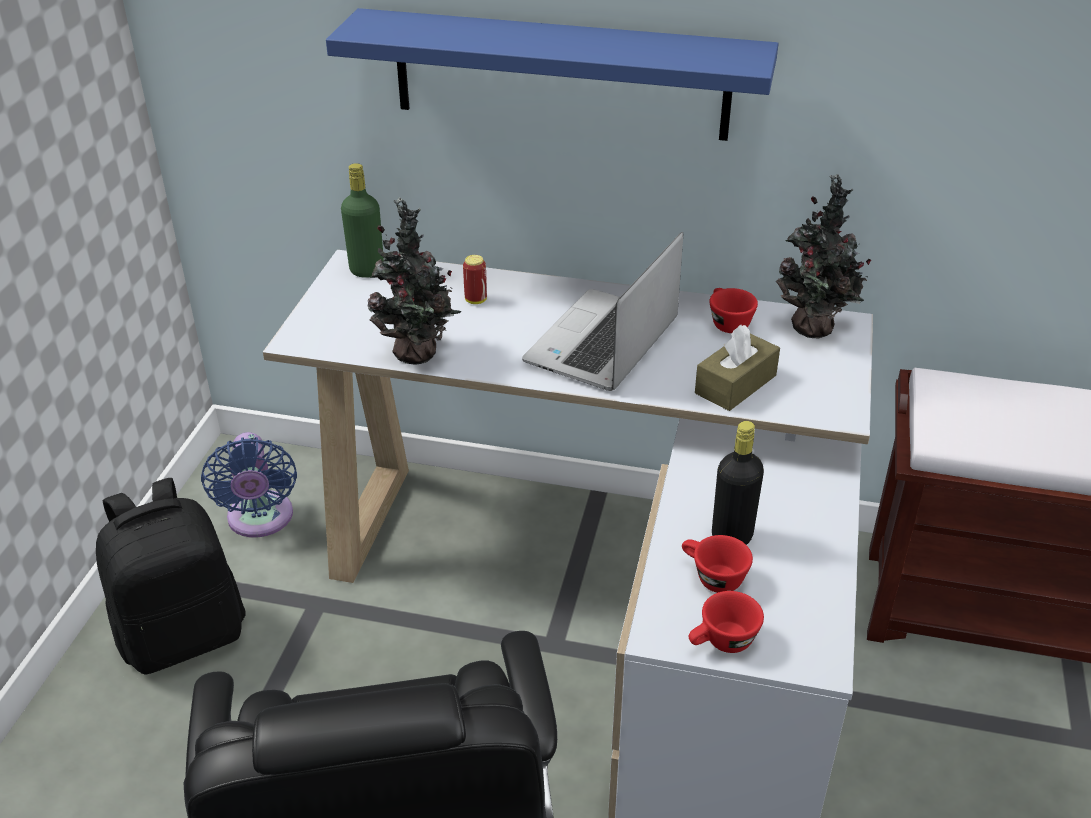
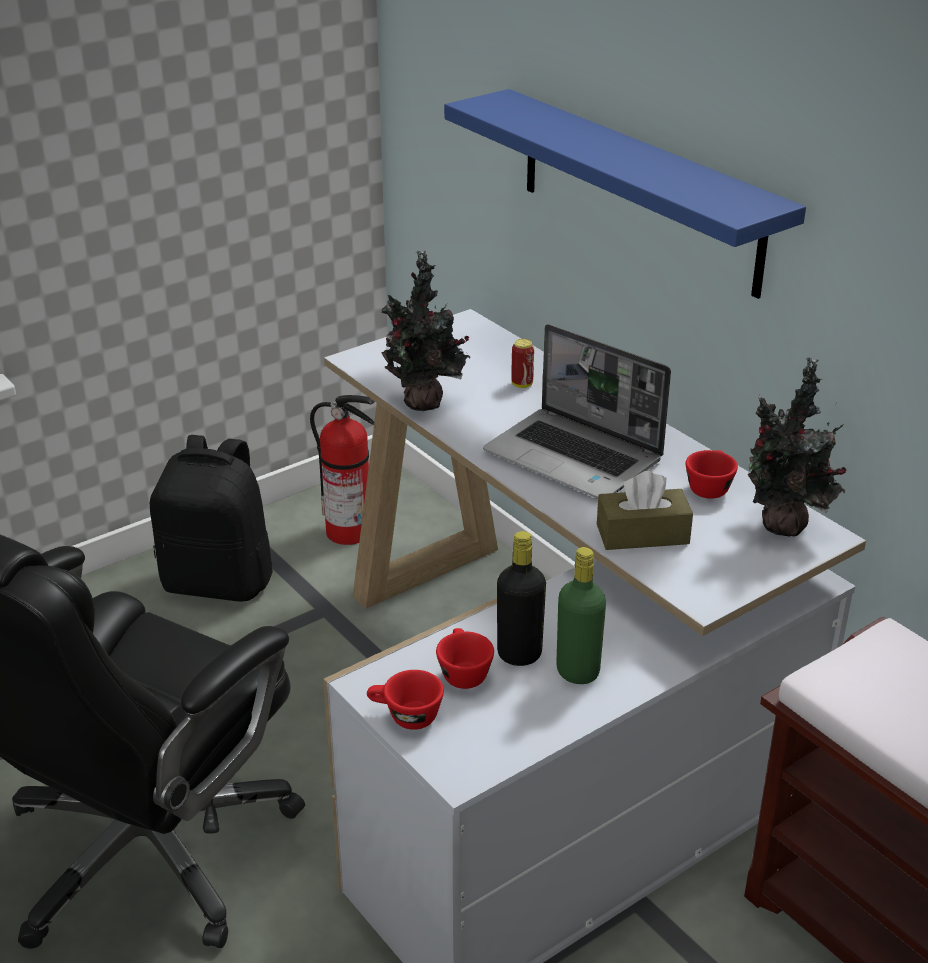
camera: 40 degrees right, 5 degrees down
blue fan [201,432,297,538] -> fire extinguisher [310,395,375,545]
green bottle [341,163,384,278] -> green bottle moved to [556,547,606,684]
laptop [522,232,683,391] -> laptop turned 120 degrees counterclockwise [483,324,671,499]

